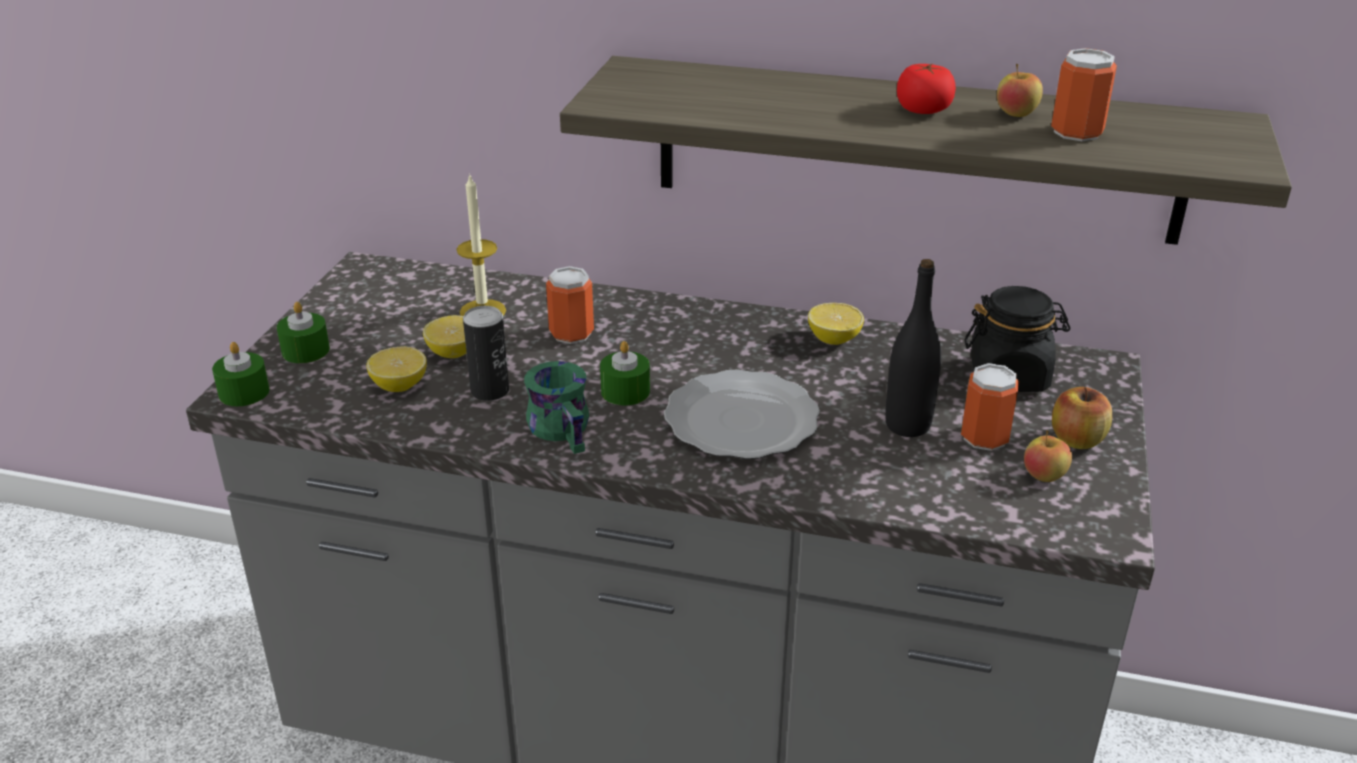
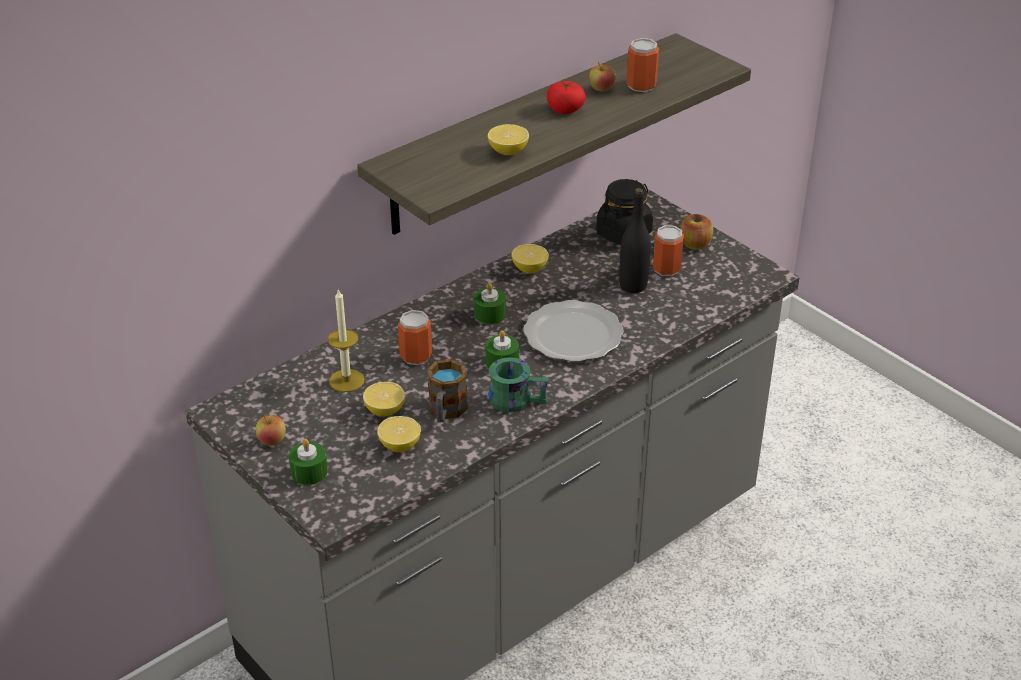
camera: 55 degrees left, 5 degrees up
green candle [212,342,270,406] -> green candle moved to [474,283,506,324]
can [463,306,509,401] -> mug [427,359,468,422]
apple [1024,430,1072,482] -> apple moved to [256,415,286,446]
none -> lemon [488,124,529,155]

